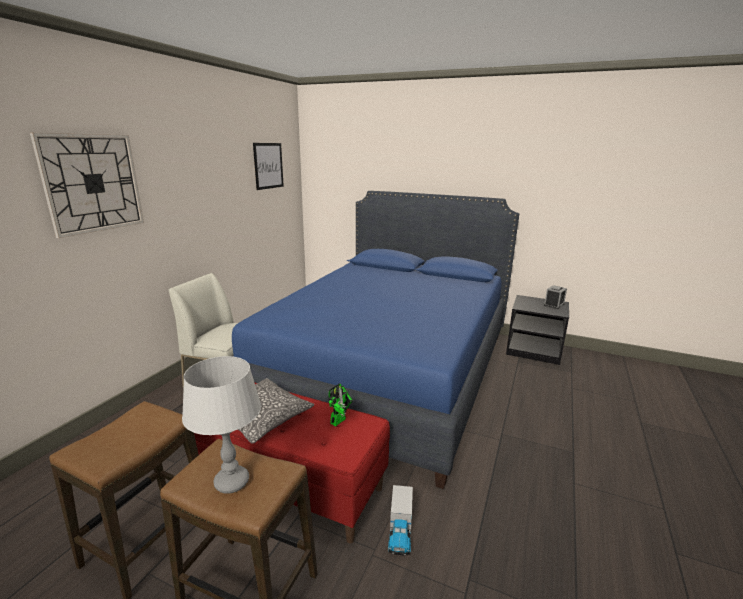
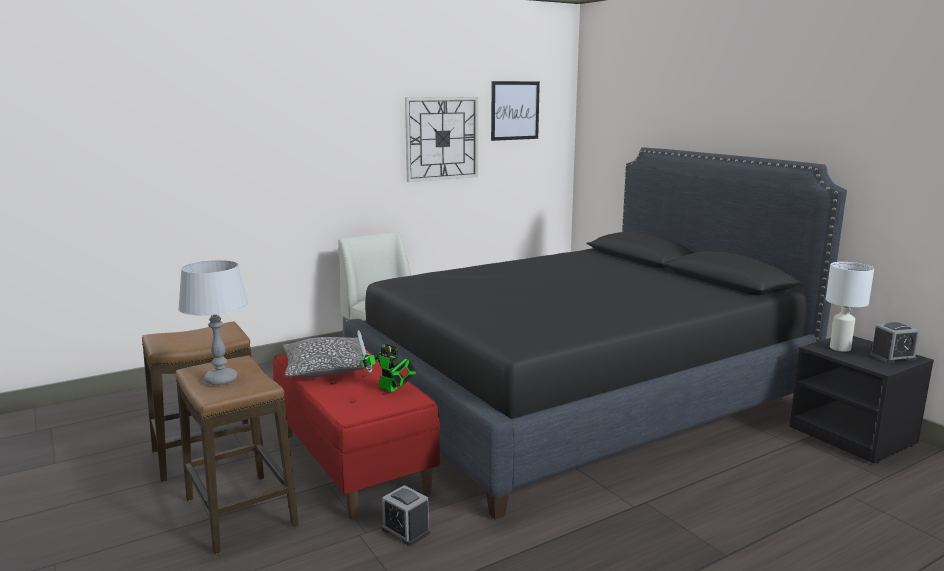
camera: 35 degrees right, 5 degrees down
wall clock [30,133,144,238] -> wall clock moved to [405,97,478,182]
blue bed [232,191,519,489] -> black bed [344,147,847,520]
toy robot [328,384,353,426] -> toy robot turned 60 degrees clockwise [357,330,417,392]
toy truck [388,485,413,555] -> alarm clock [382,485,431,546]
none -> white table lamp [826,262,874,352]

